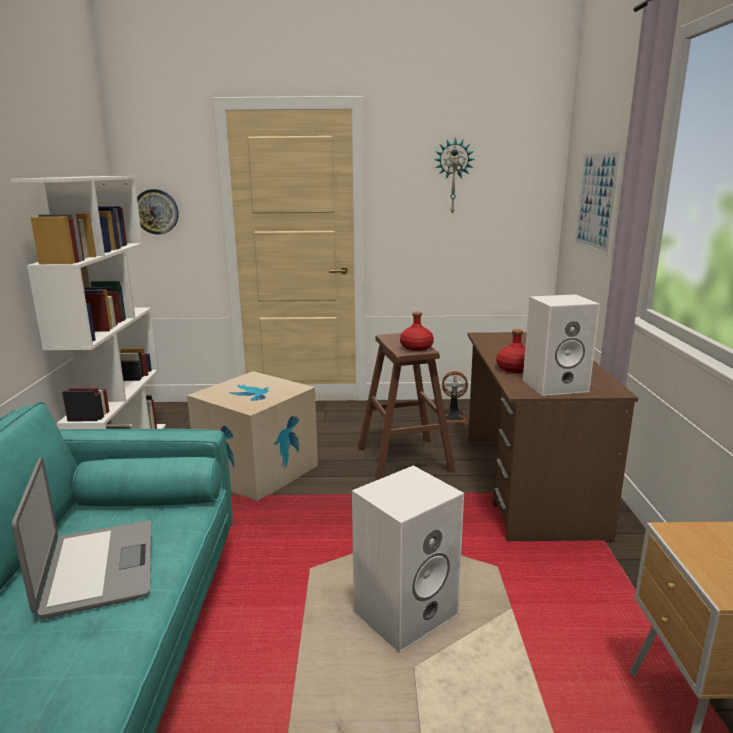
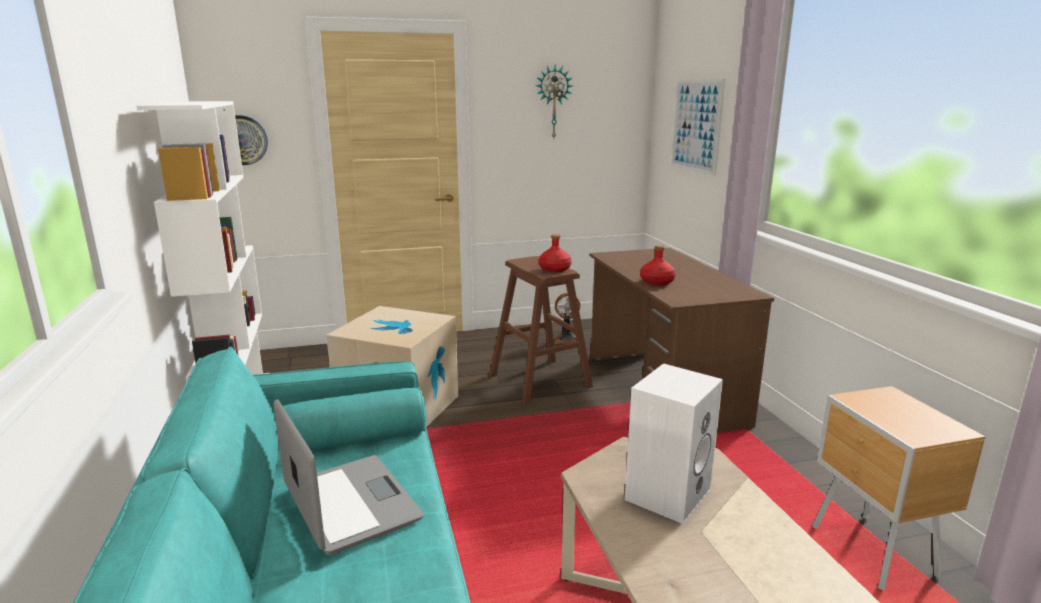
camera: 15 degrees left, 0 degrees up
white speaker [523,294,600,396] -> none

